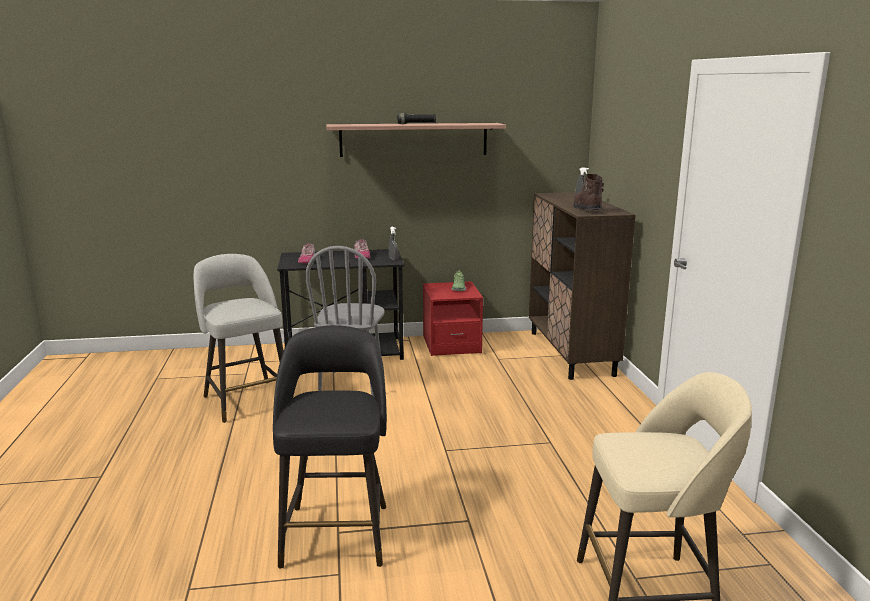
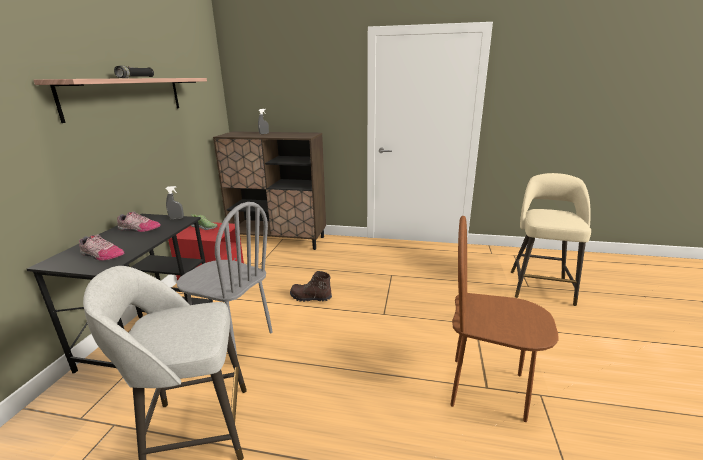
camera: 70 degrees left, 5 degrees up
black stool [273,325,387,569] -> brown chair [450,216,559,422]
brown boot [573,174,604,210] -> brown boot moved to [290,271,332,302]

